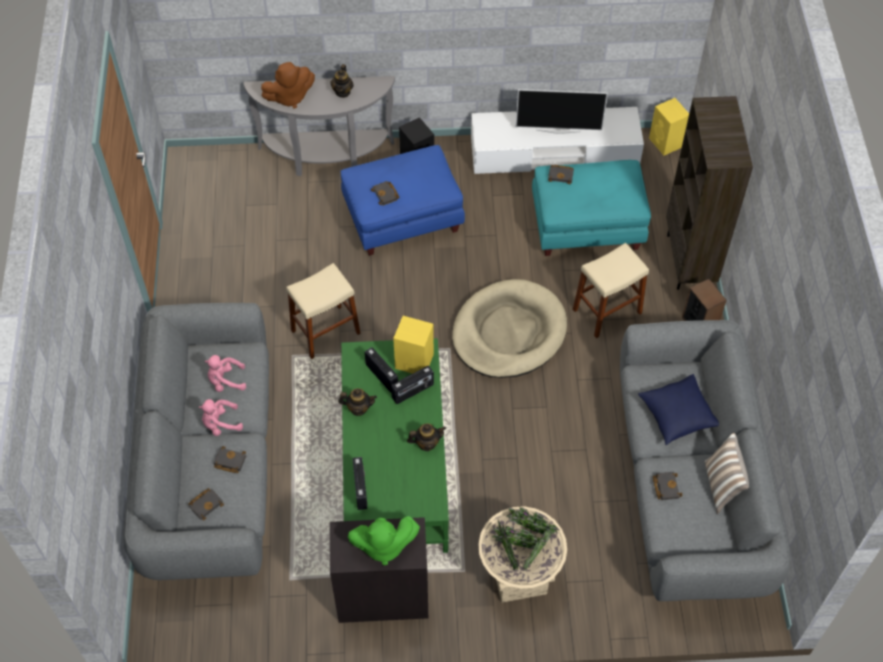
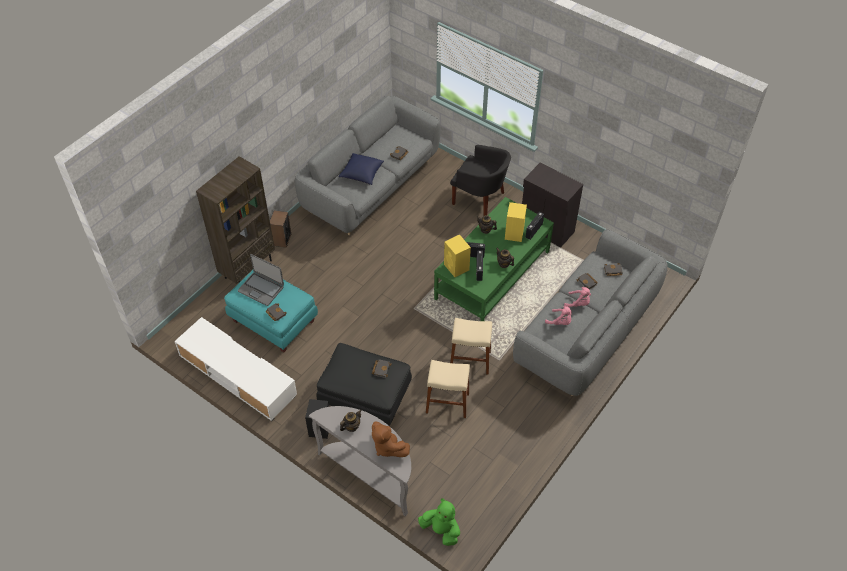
camera: 140 degrees left, 5 degrees down
brown plush toy [261,62,315,109] -> brown plush toy turned 150 degrees counterclockwise [372,421,410,457]
blue ottoman [340,145,465,256] -> black ottoman [316,343,412,426]
green plush toy [348,516,420,565] -> green plush toy moved to [418,498,460,546]
beige dog bed [452,279,567,378] -> none
beige planter [478,506,567,603] -> black armchair [450,145,511,216]
television [516,89,608,134] -> none
beige stool [573,243,649,338] -> beige stool moved to [426,360,470,418]
yellow speaker [649,98,689,155] -> yellow speaker moved to [505,202,527,242]
pillow [704,433,749,514] -> none
none -> laptop [238,254,284,306]

